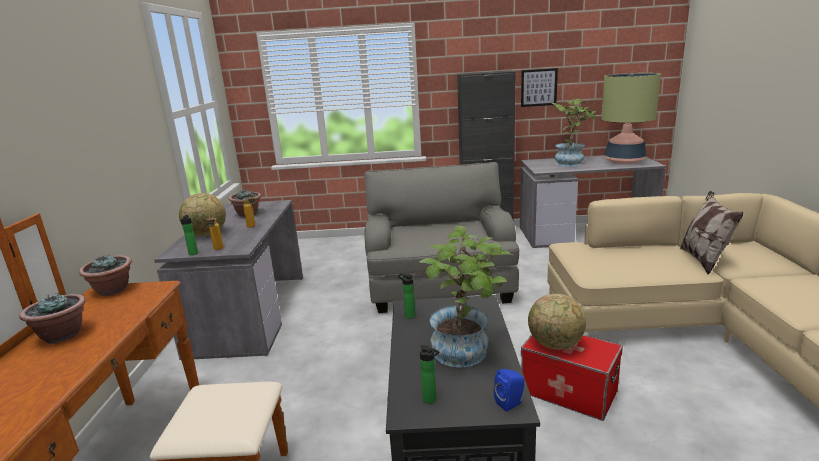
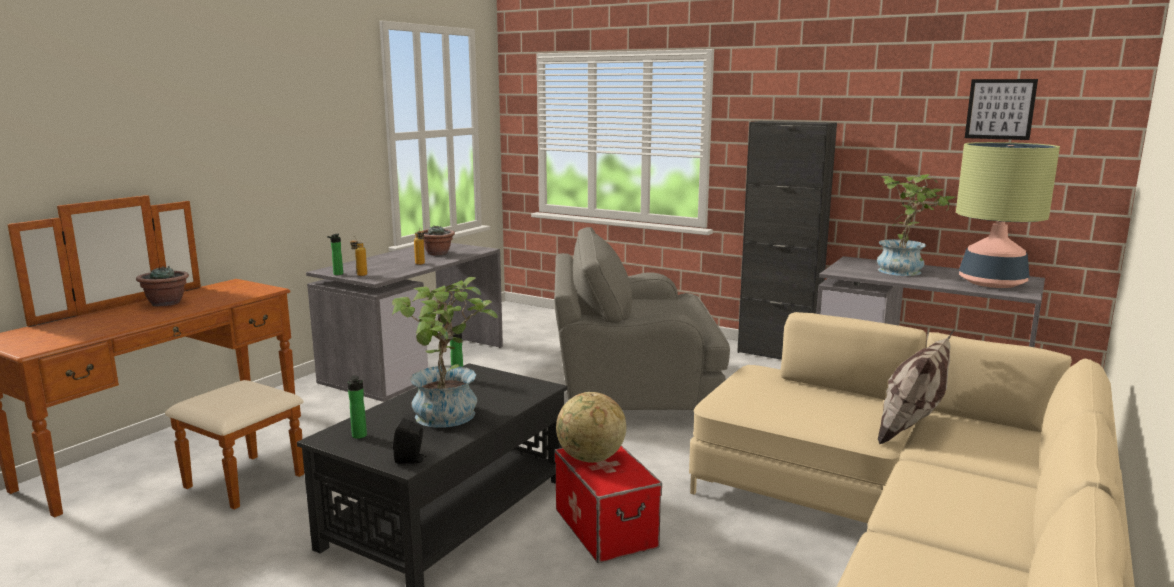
camera: 30 degrees right, 5 degrees down
potted plant [79,255,132,296] -> none
globe [179,193,226,236] -> none
grey armchair [364,162,519,313] -> grey armchair turned 120 degrees counterclockwise [554,227,730,410]
blue speaker [494,369,524,412] -> black speaker [393,418,426,464]
picture [521,68,558,107] -> picture moved to [965,79,1038,140]

